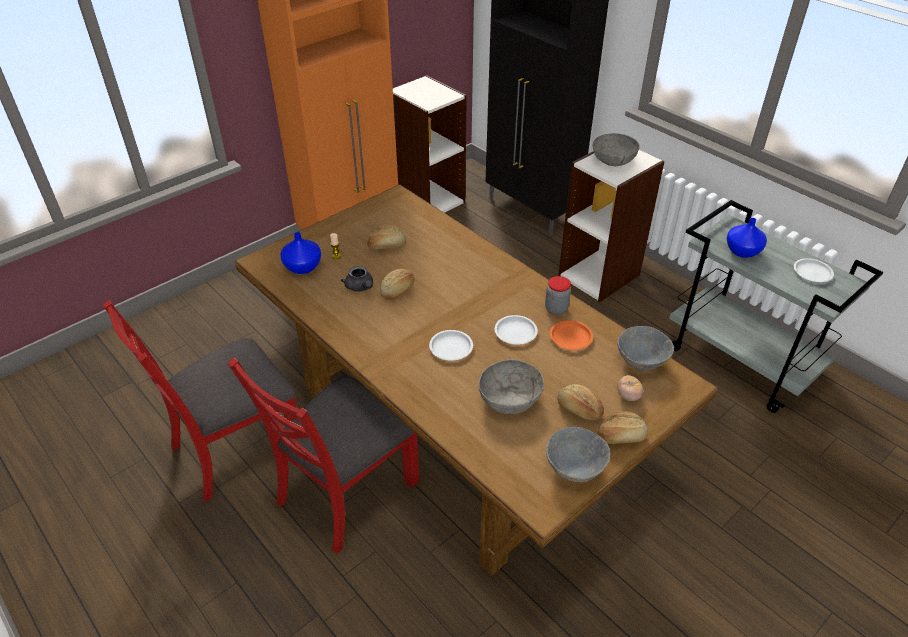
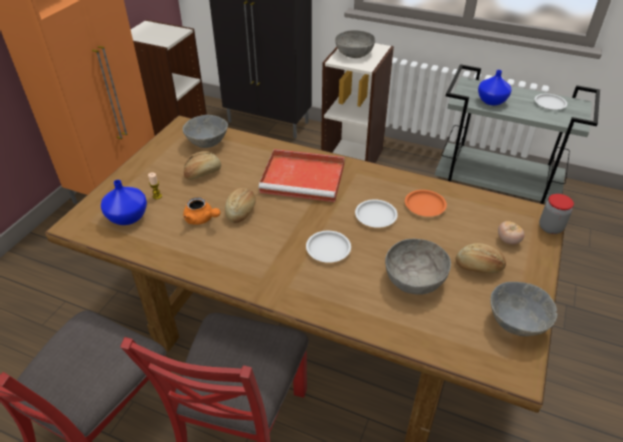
camera: 25 degrees left, 0 degrees up
grey teapot [341,266,373,292] -> orange teapot [183,197,221,225]
jar [545,276,571,315] -> jar moved to [539,194,574,234]
bread [597,411,648,444] -> none
grey bowl [617,326,674,371] -> grey bowl moved to [183,115,228,148]
none -> red tray [259,149,345,202]

